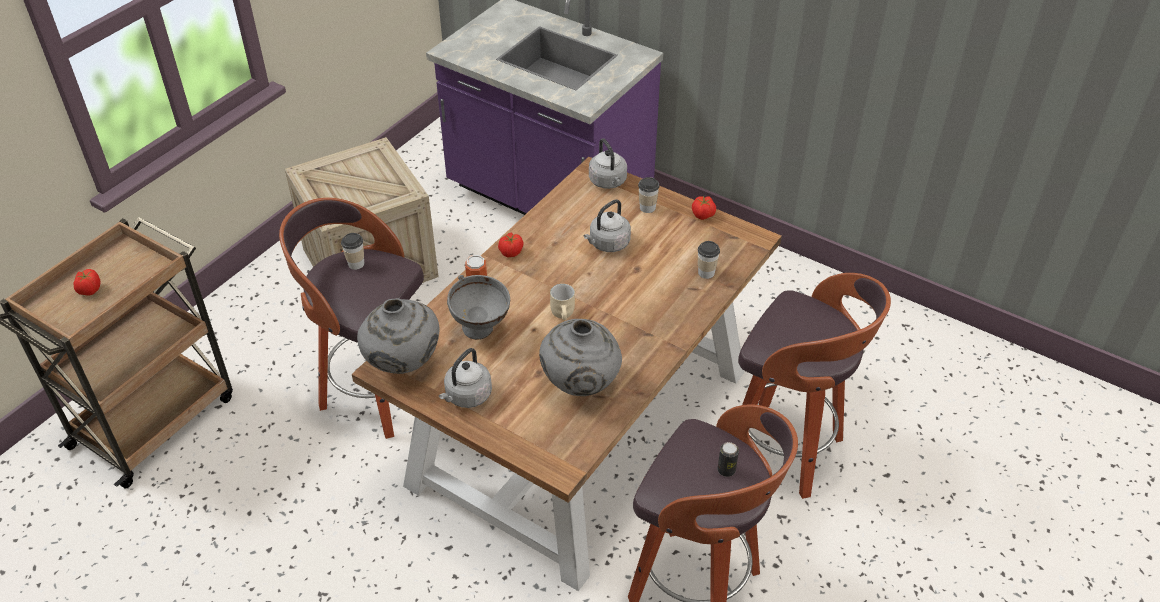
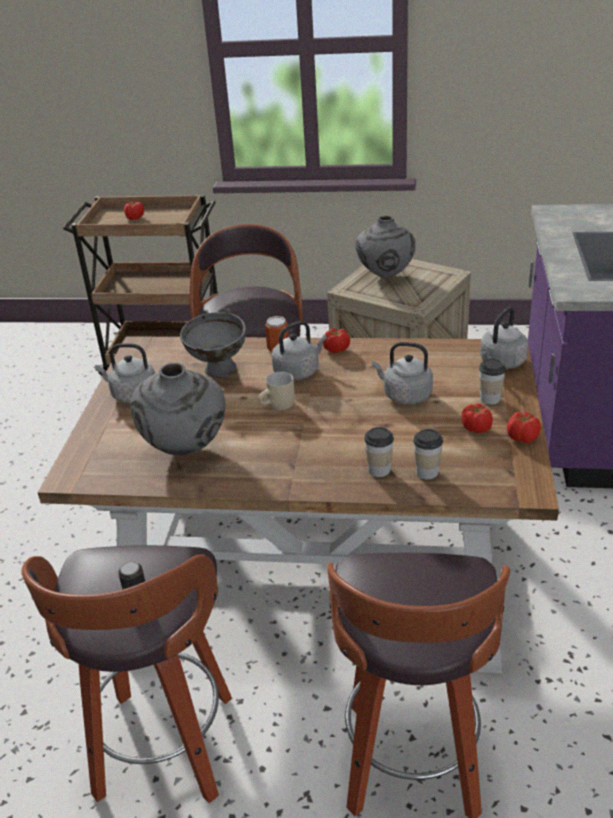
camera: 65 degrees right, 10 degrees down
cup [341,233,364,270] -> cup moved to [364,427,394,477]
grey vase [357,298,440,374] -> grey vase moved to [355,216,416,278]
none -> grey kettle [271,321,327,380]
none -> tomato [462,403,493,433]

